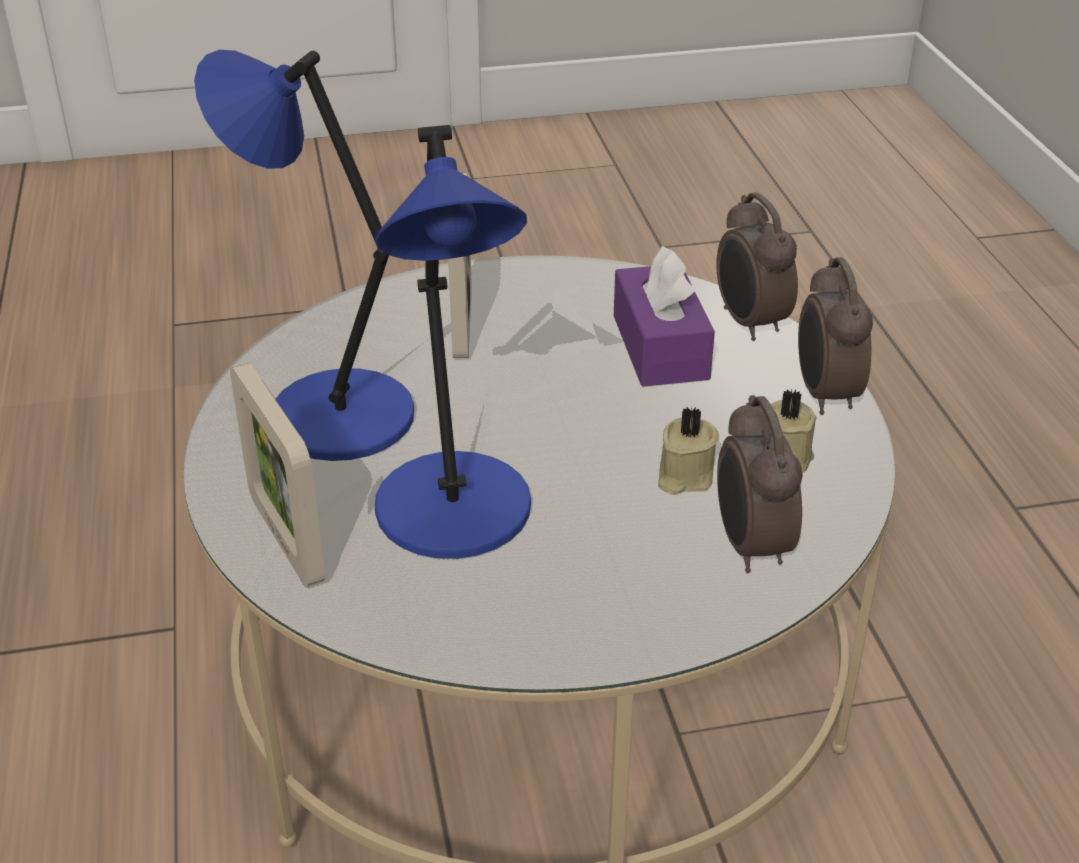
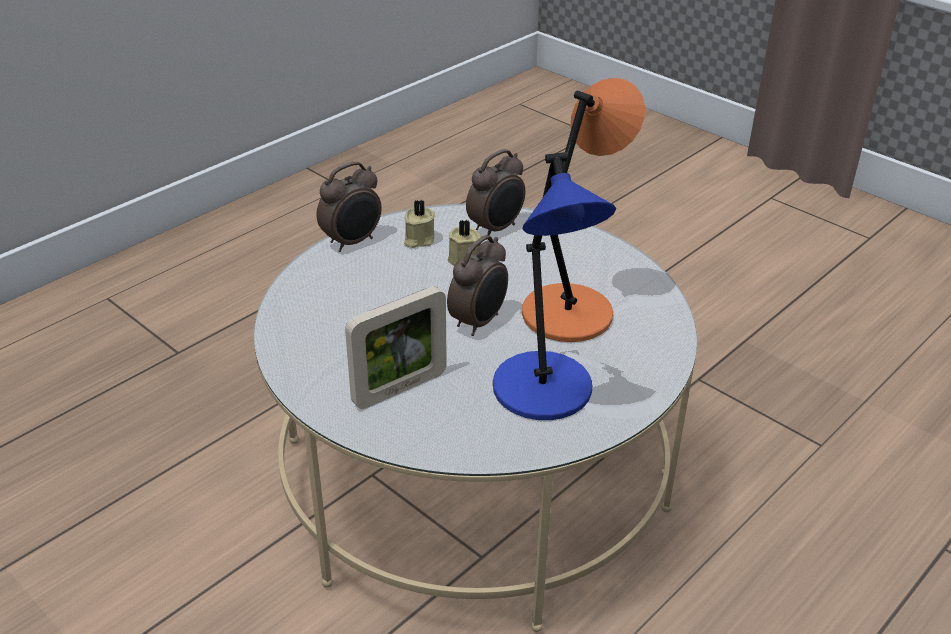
camera: 125 degrees left, 0 degrees up
picture frame [230,362,325,587] -> none
blue table lamp [375,125,531,559] -> orange table lamp [522,78,645,342]
purple tissue box [614,246,715,386] -> none
alarm clock [716,192,798,341] -> alarm clock moved to [447,235,508,336]

